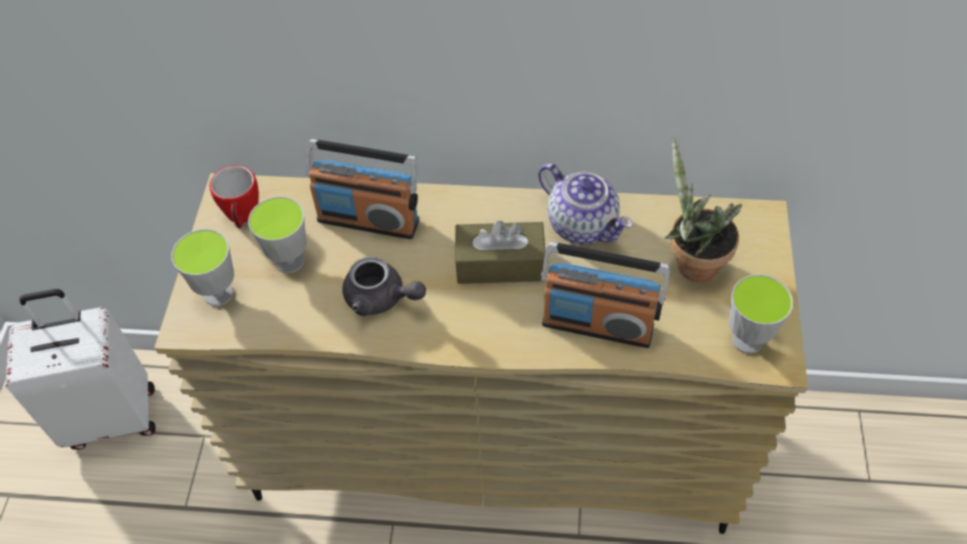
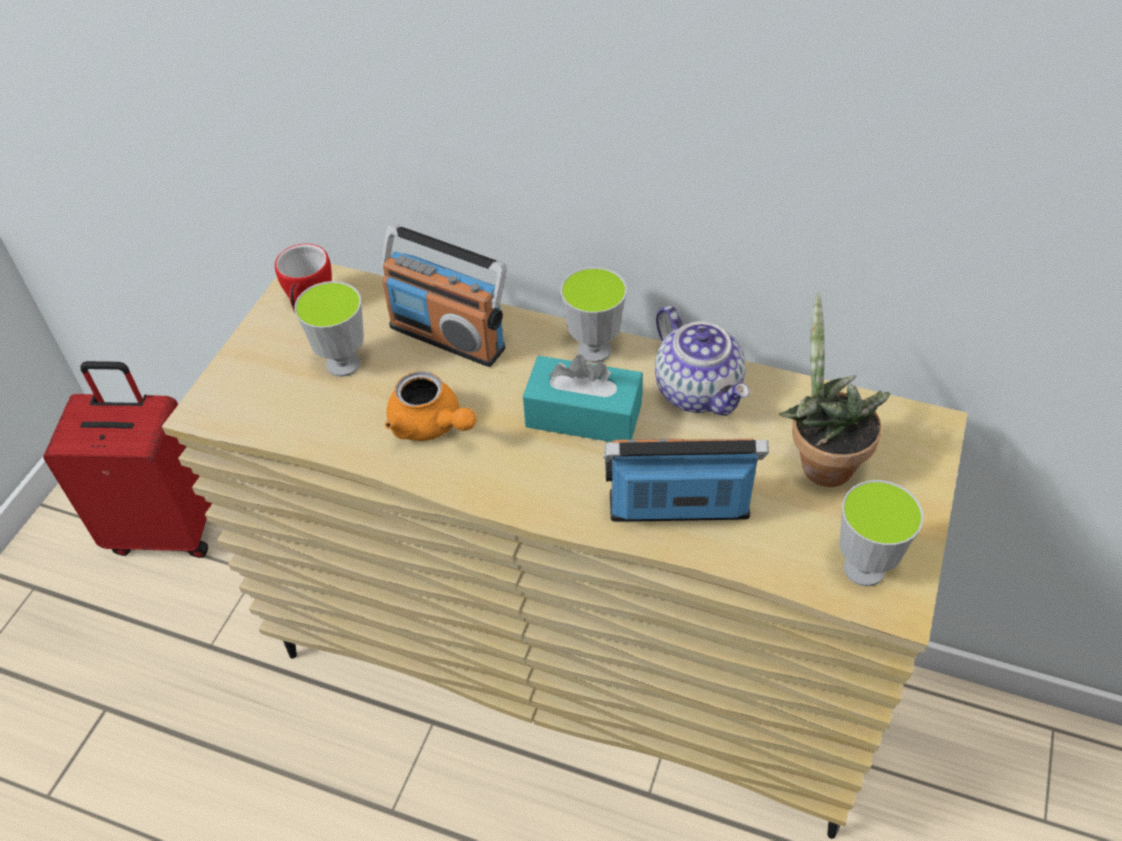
camera: 15 degrees right, 5 degrees down
white suitcase [5,289,156,449] -> red suitcase [43,361,212,558]
cup [171,229,234,306] -> cup moved to [561,267,627,363]
grey teapot [342,257,426,316] -> orange teapot [385,371,477,441]
brown tissue box [455,221,545,284] -> turquoise tissue box [523,355,643,442]
radio [541,242,670,348] -> radio turned 150 degrees clockwise [603,439,769,522]

